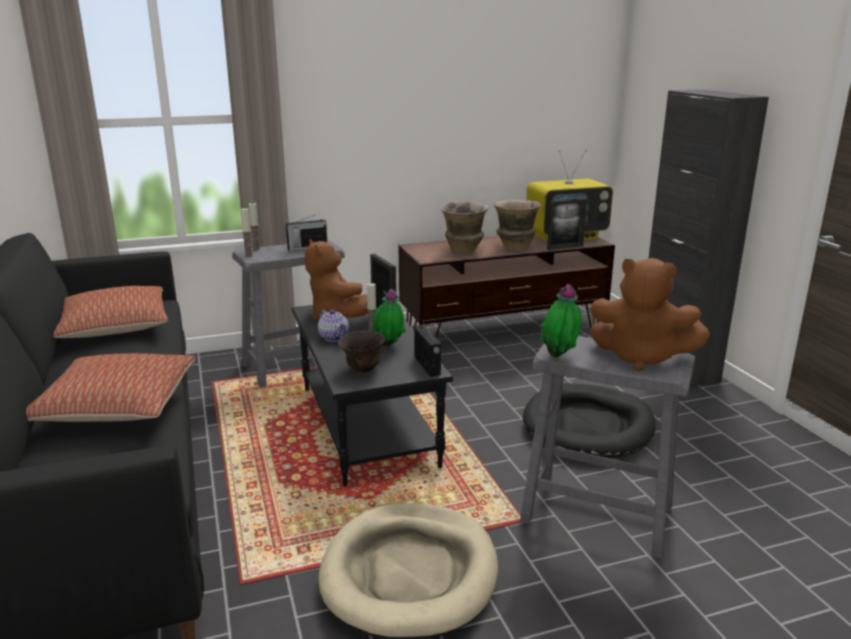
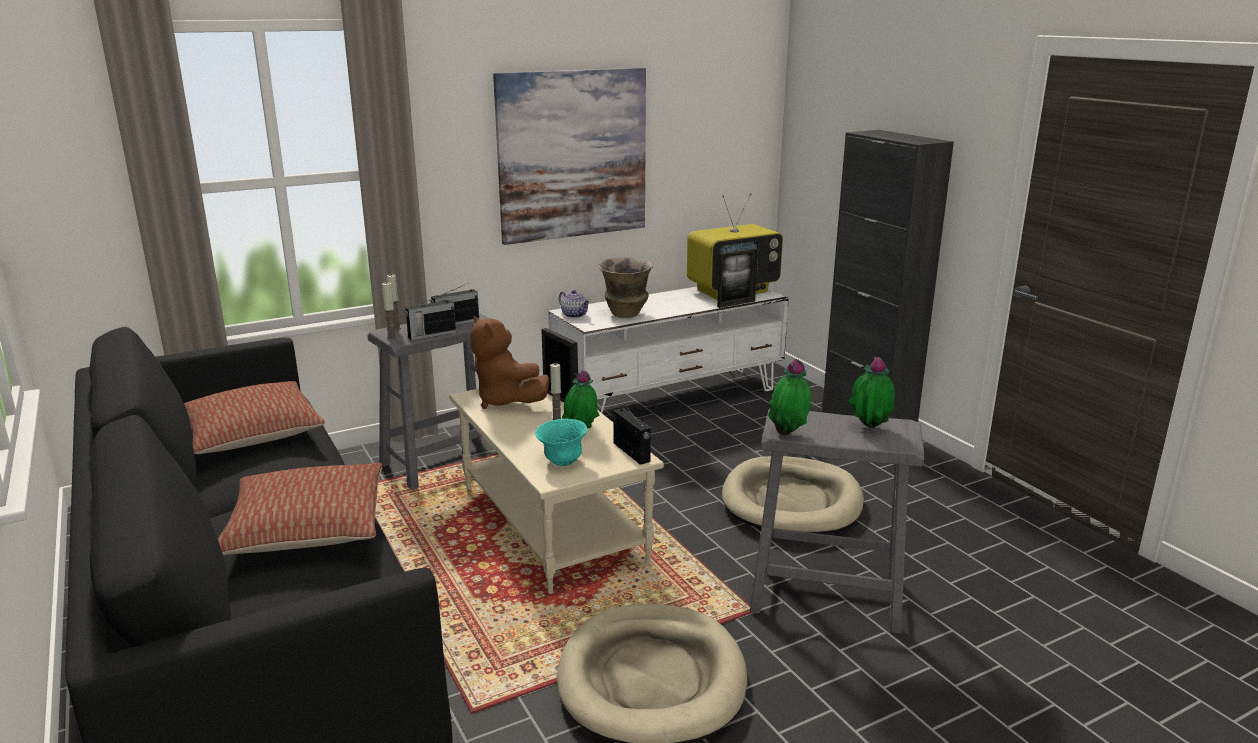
camera: 10 degrees left, 0 degrees up
black coffee table [292,305,453,486] -> beige coffee table [449,389,664,594]
teapot [318,310,349,342] -> teapot moved to [559,290,590,318]
brown bowl [338,331,385,372] -> turquoise bowl [535,419,588,466]
brown tv stand [398,235,615,339] -> white tv stand [548,287,789,413]
vase [494,200,541,251] -> none
black dog bed [523,383,656,458] -> beige dog bed [722,456,864,534]
brown plush toy [590,258,710,371] -> potted plant [848,356,895,428]
none -> radio [404,293,456,341]
none -> picture [493,68,646,245]

